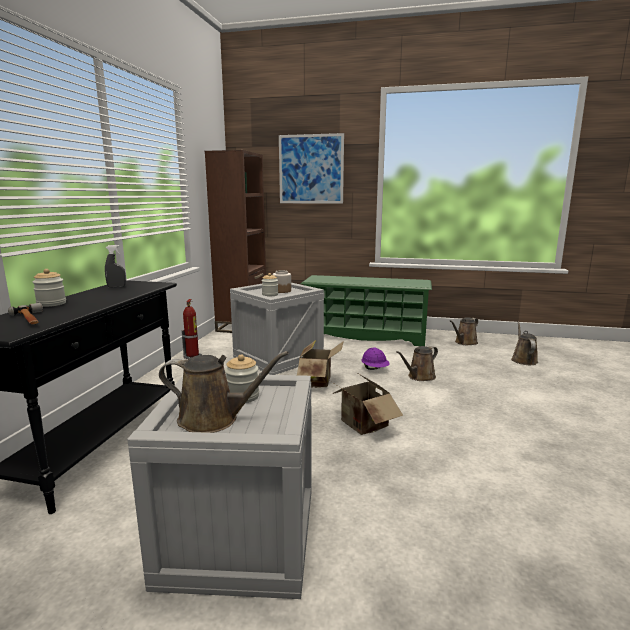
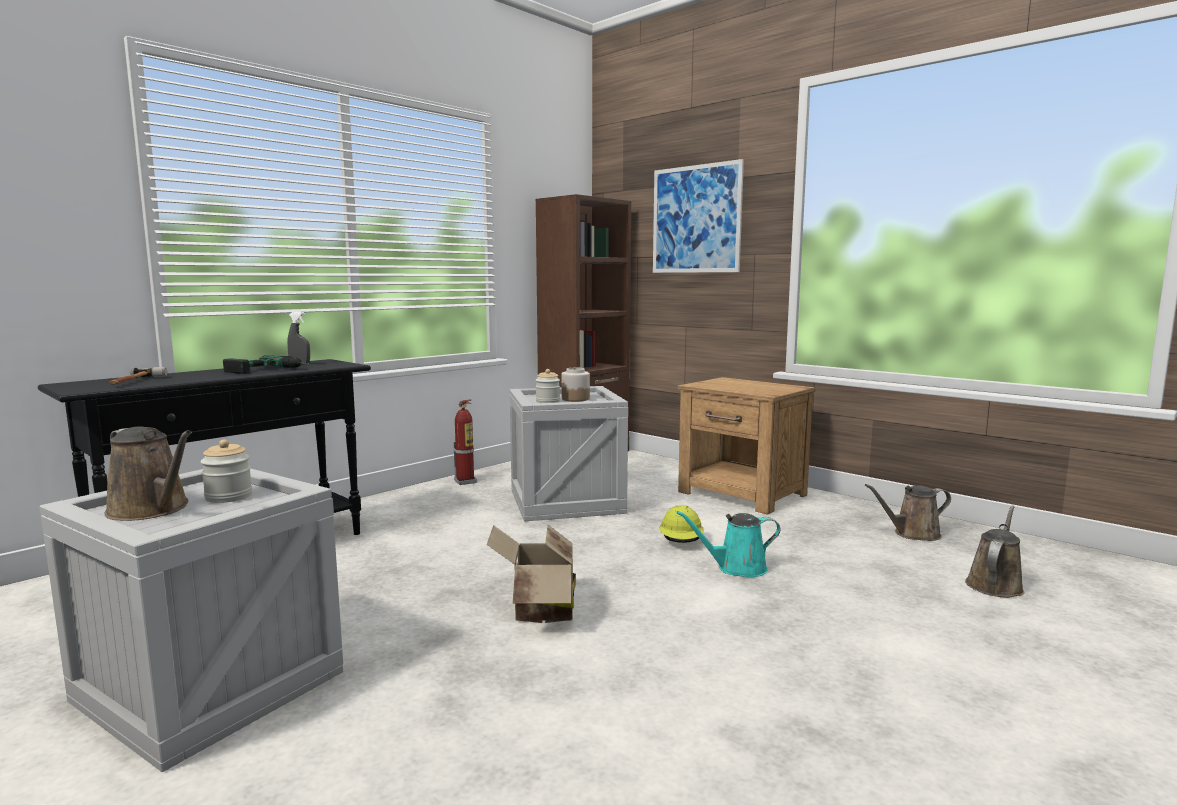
camera: 30 degrees right, 5 degrees down
jar [33,269,66,307] -> none
cardboard box [297,340,344,388] -> none
green shoe rack [301,275,432,346] -> brown nightstand [677,377,816,515]
purple hard hat [361,348,390,370] -> yellow hard hat [659,505,704,543]
brown watering can [396,346,438,381] -> turquoise watering can [677,511,780,577]
none -> power drill [223,355,310,374]

